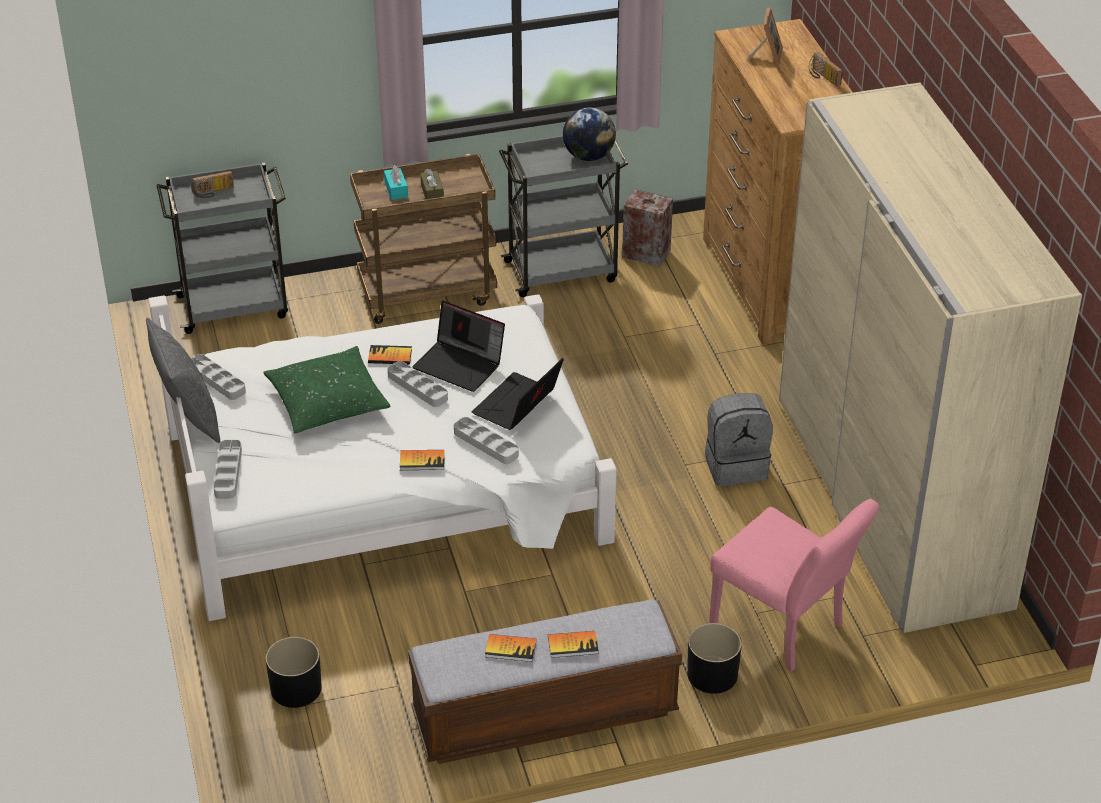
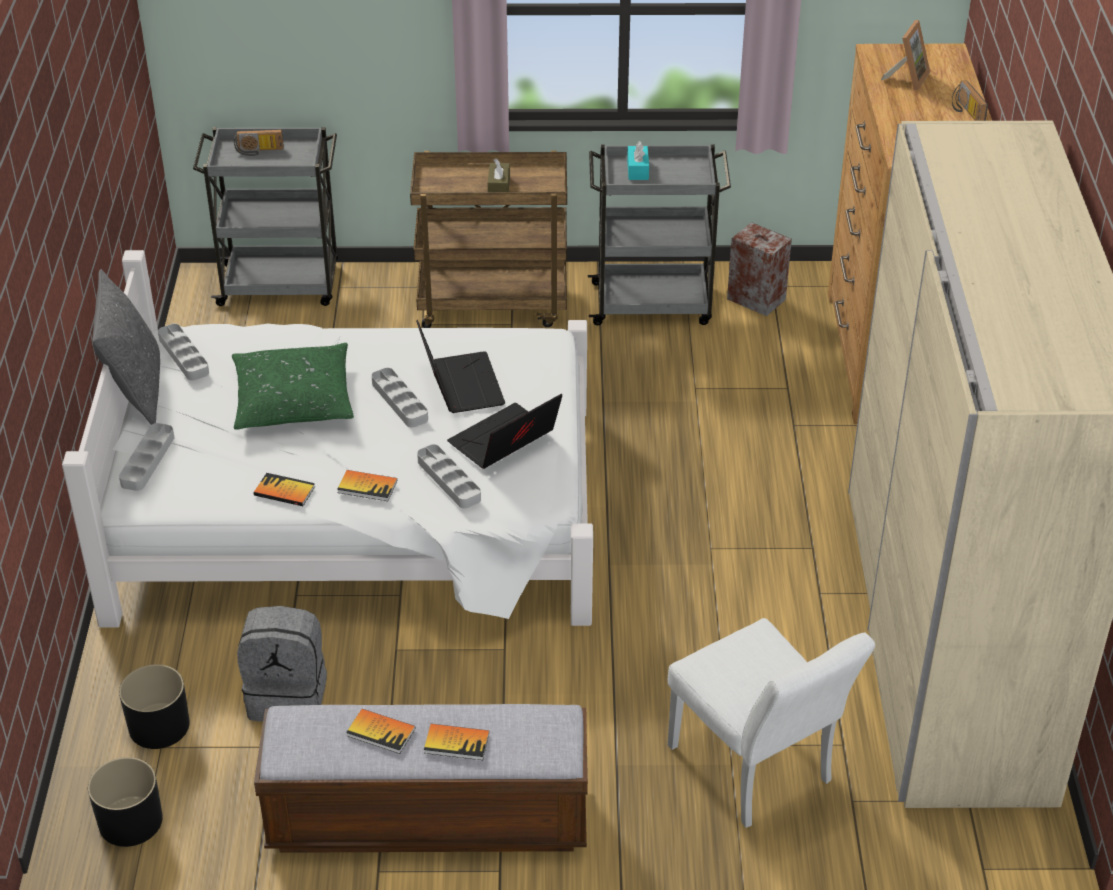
camera: 15 degrees right, 0 degrees up
book [368,345,412,364] -> book moved to [254,473,315,506]
turquoise tissue box [384,165,408,200] -> turquoise tissue box moved to [627,141,649,180]
laptop [413,301,505,392] -> laptop turned 150 degrees counterclockwise [416,320,505,413]
globe [563,108,616,161] -> none
black planter [687,623,742,694] -> black planter moved to [88,757,163,847]
grey backpack [705,393,773,486] -> grey backpack moved to [237,606,327,722]
pink chair [709,499,880,672] -> white chair [668,618,875,828]

